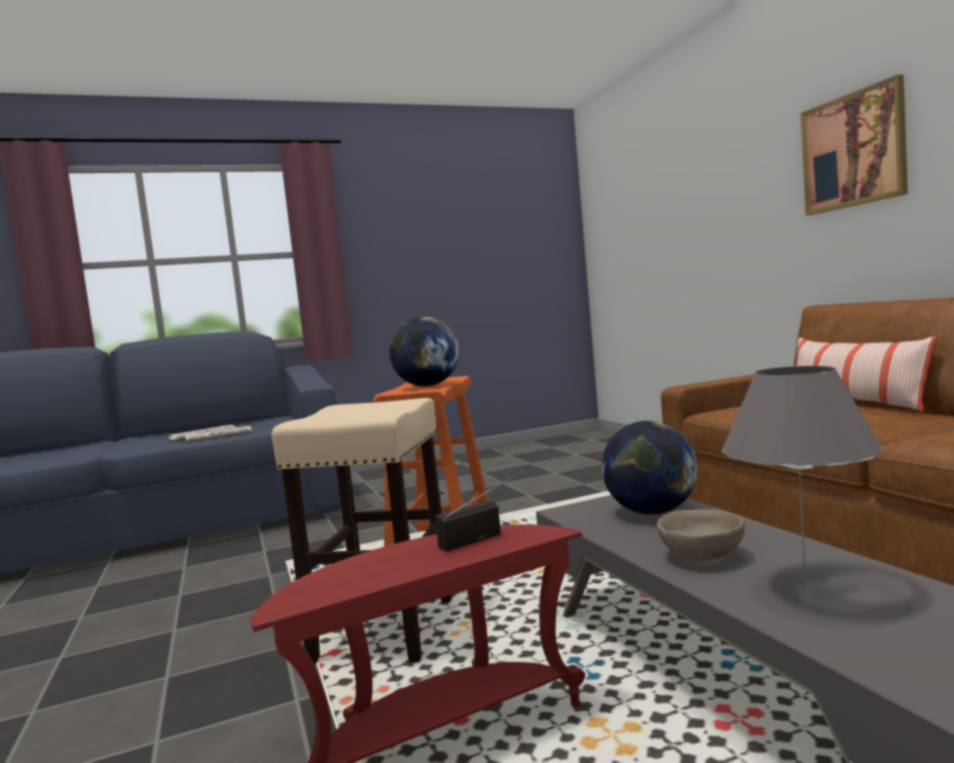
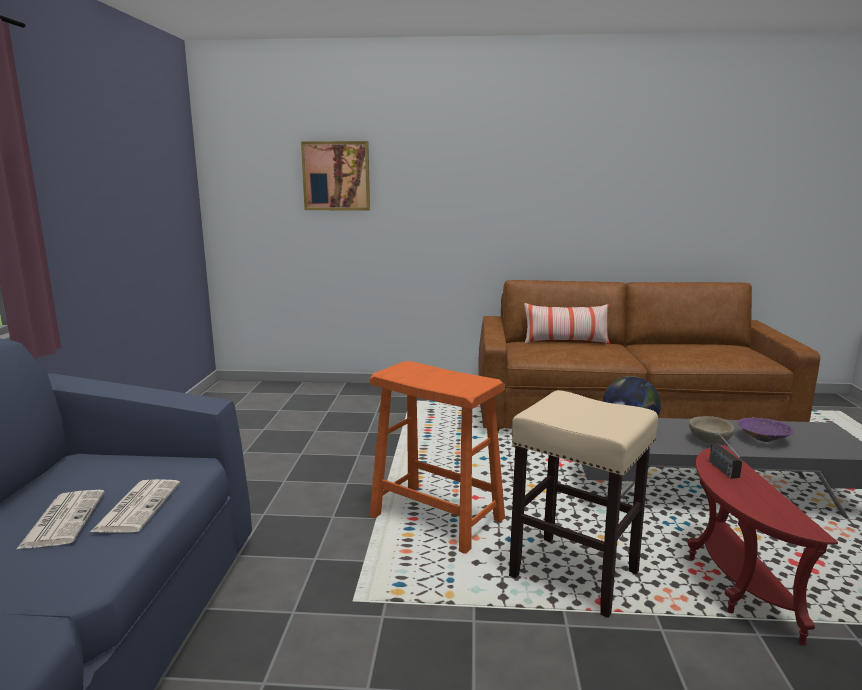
camera: 65 degrees left, 10 degrees up
globe [389,317,459,387] -> none
grey table lamp [722,366,883,591] -> purple bowl [737,417,794,442]
picture [801,75,908,215] -> picture moved to [301,141,370,211]

